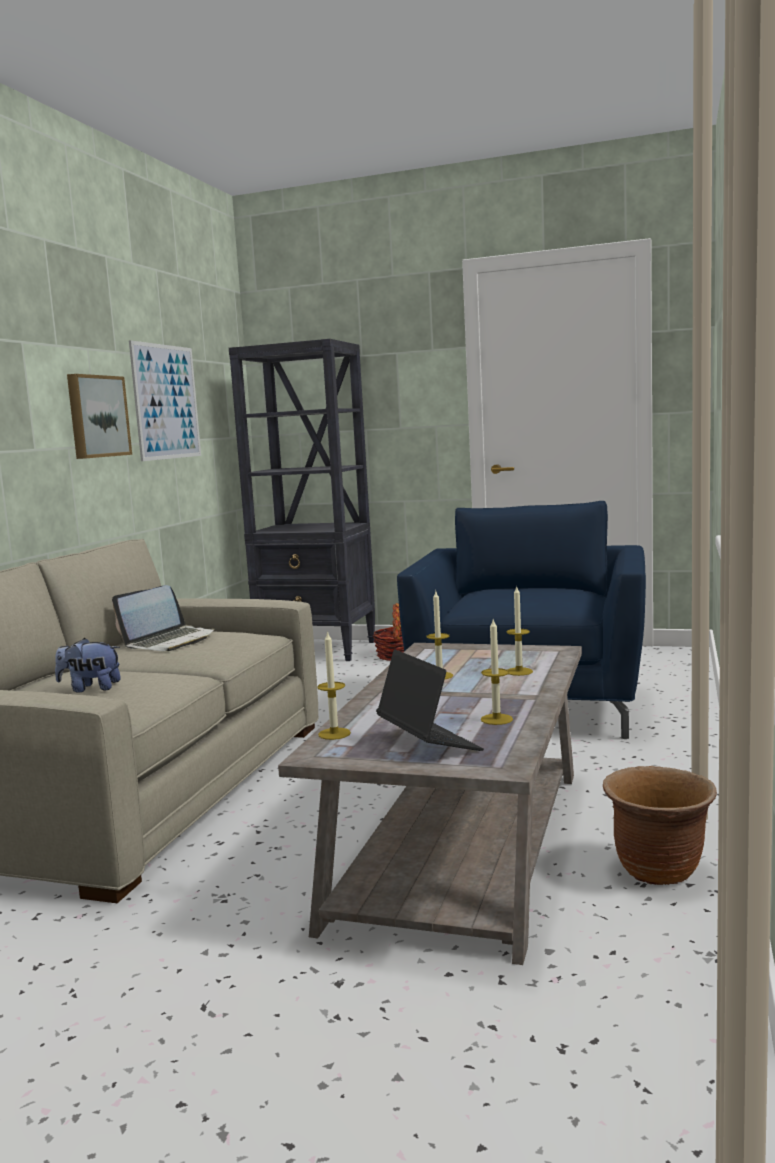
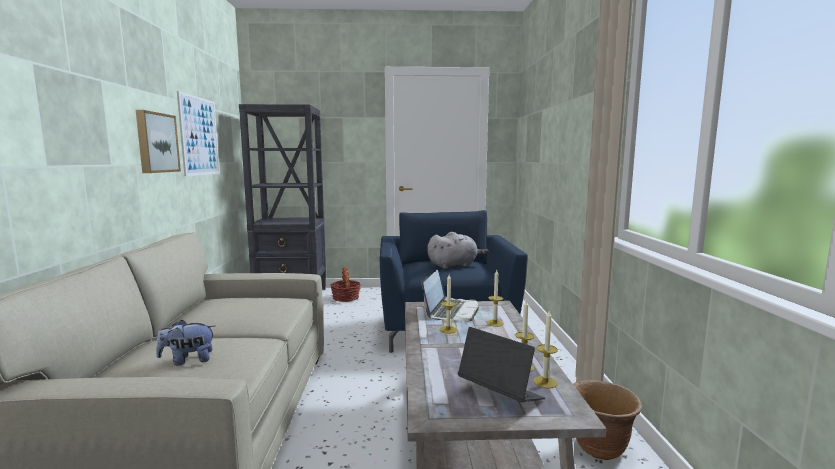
camera: 20 degrees left, 0 degrees up
laptop [112,585,216,651] -> laptop moved to [422,270,479,321]
candle [317,631,351,740] -> candle moved to [533,311,558,389]
none -> grey plush toy [427,232,489,269]

